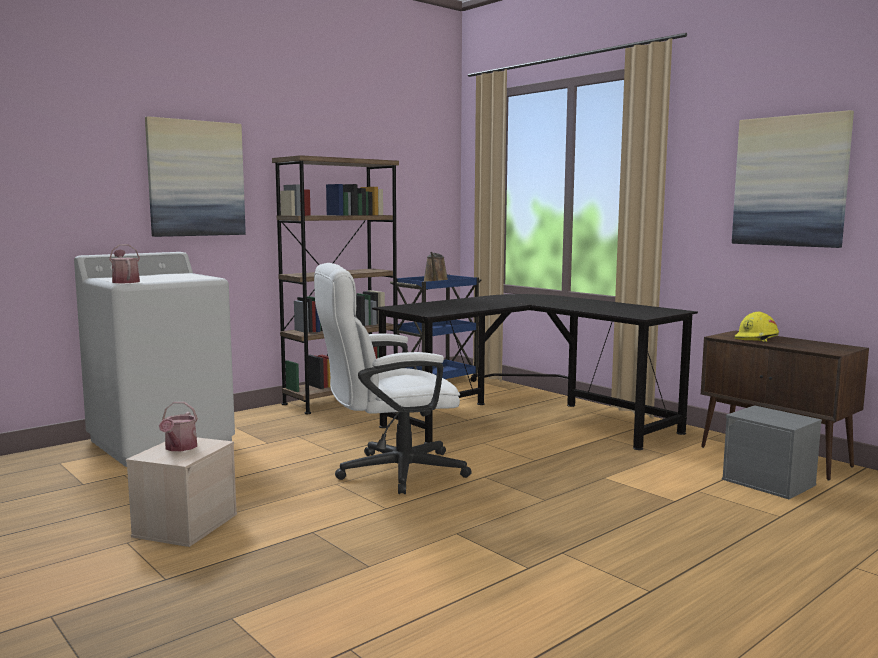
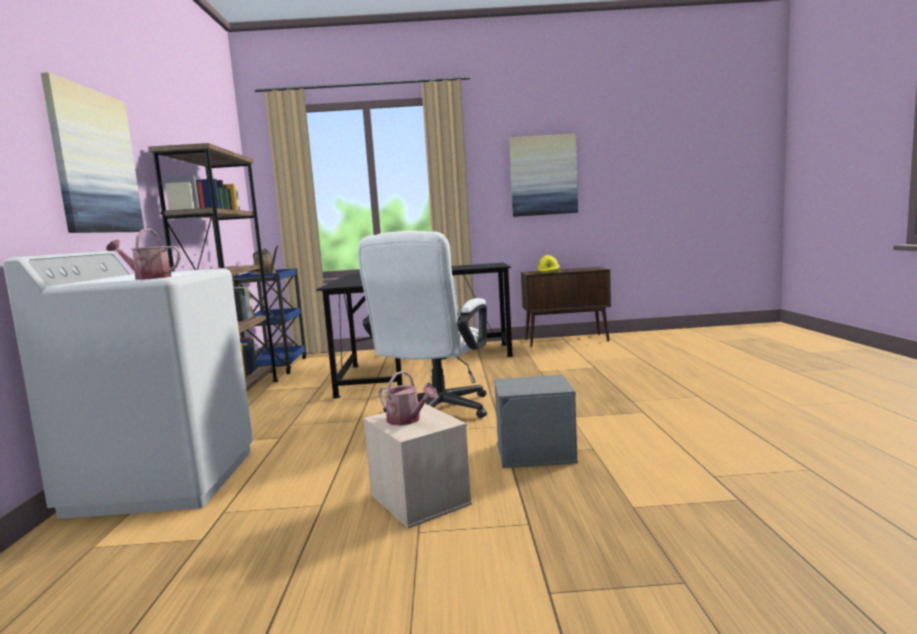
camera: 50 degrees left, 0 degrees up
grey storage box [722,405,822,499] -> grey storage box moved to [494,375,578,468]

